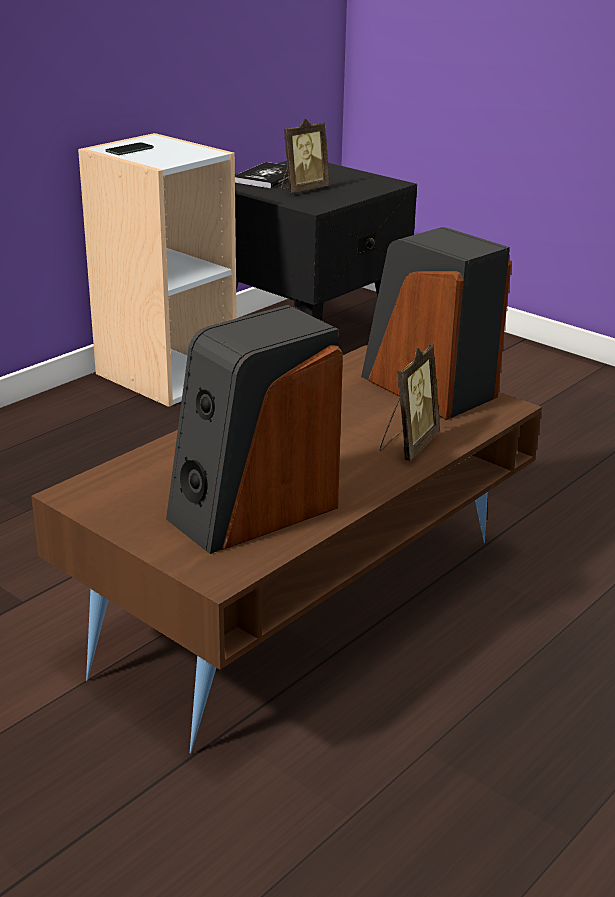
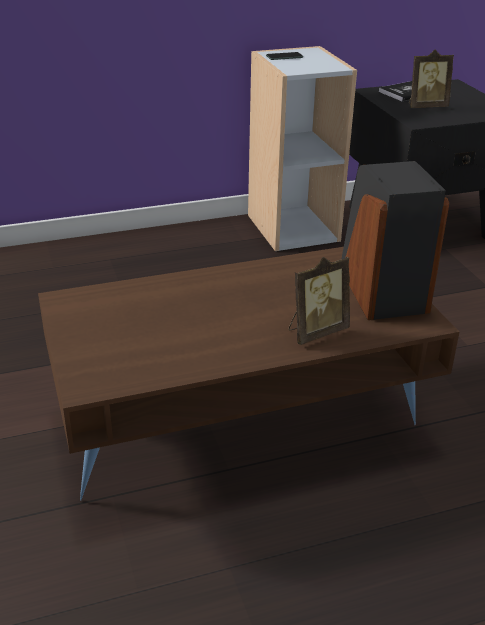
camera: 30 degrees right, 5 degrees up
speaker [166,305,343,554] -> none

